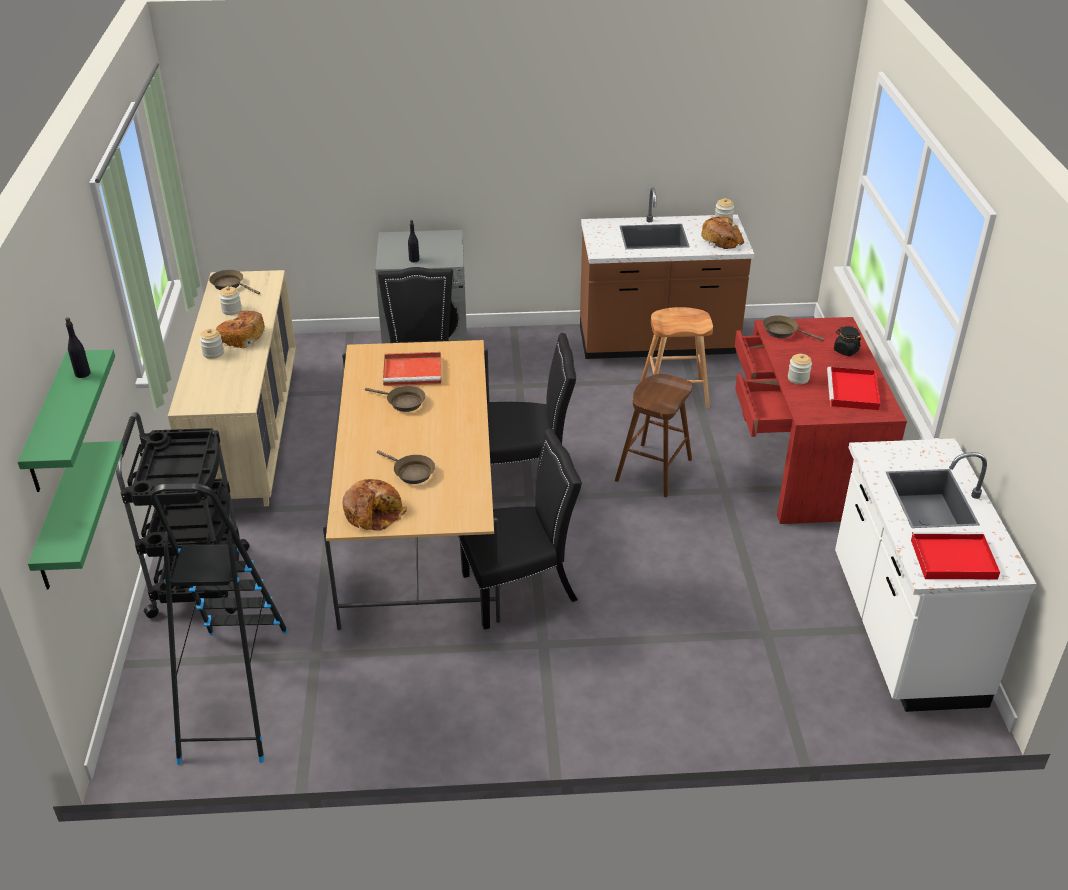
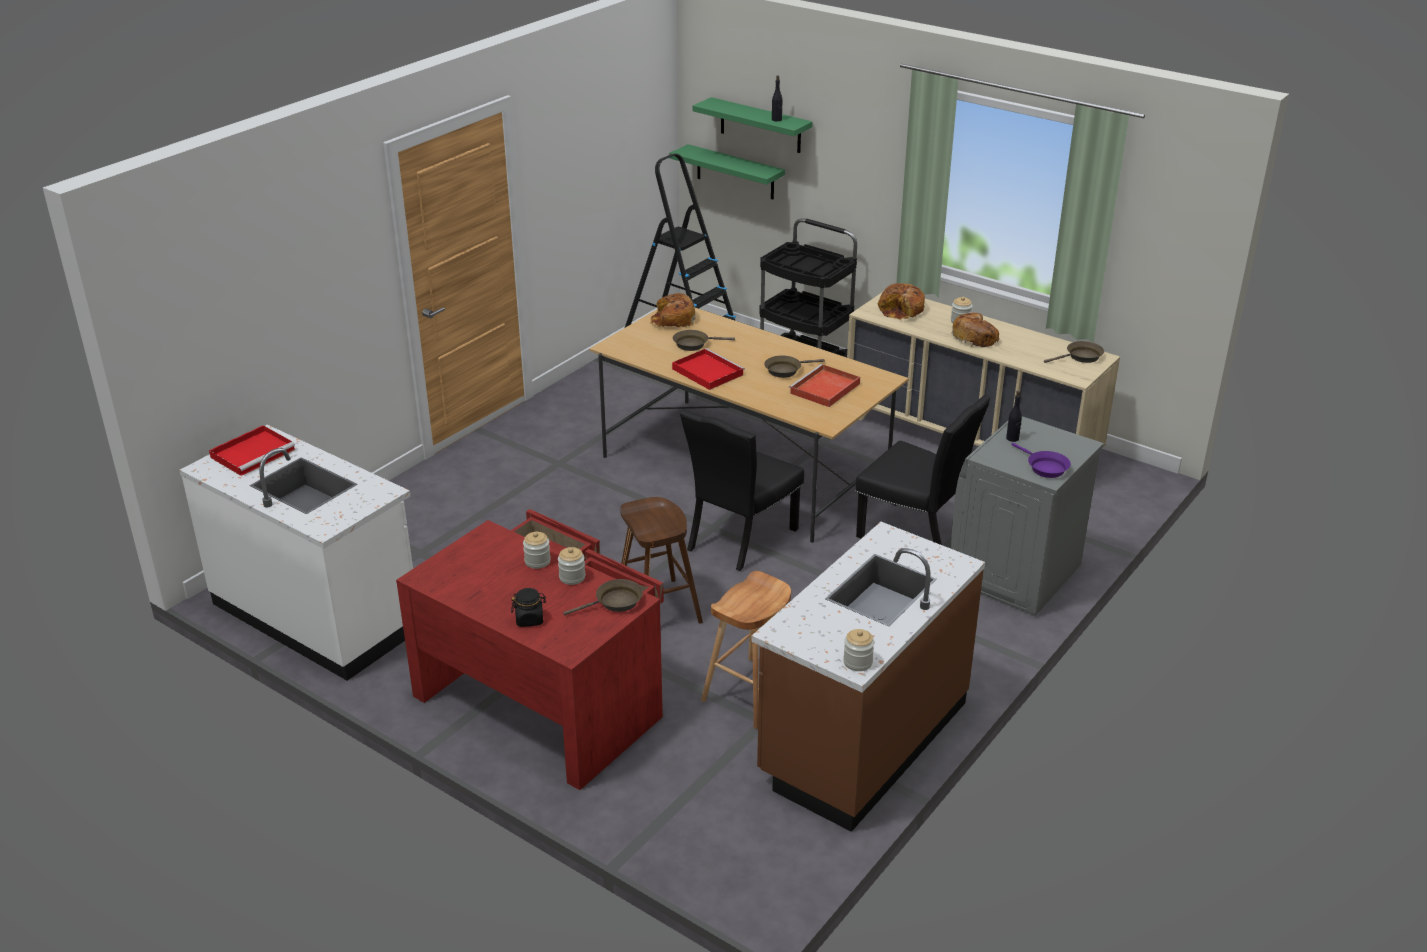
camera: 130 degrees right, 5 degrees down
jar [219,286,242,315] -> jar moved to [558,547,585,585]
black chair [458,429,582,630] -> none
bread [701,217,744,249] -> bread moved to [878,283,925,320]
red tray [827,367,880,410] -> red tray moved to [672,348,745,390]
none -> purple frying pan [1011,443,1071,478]

